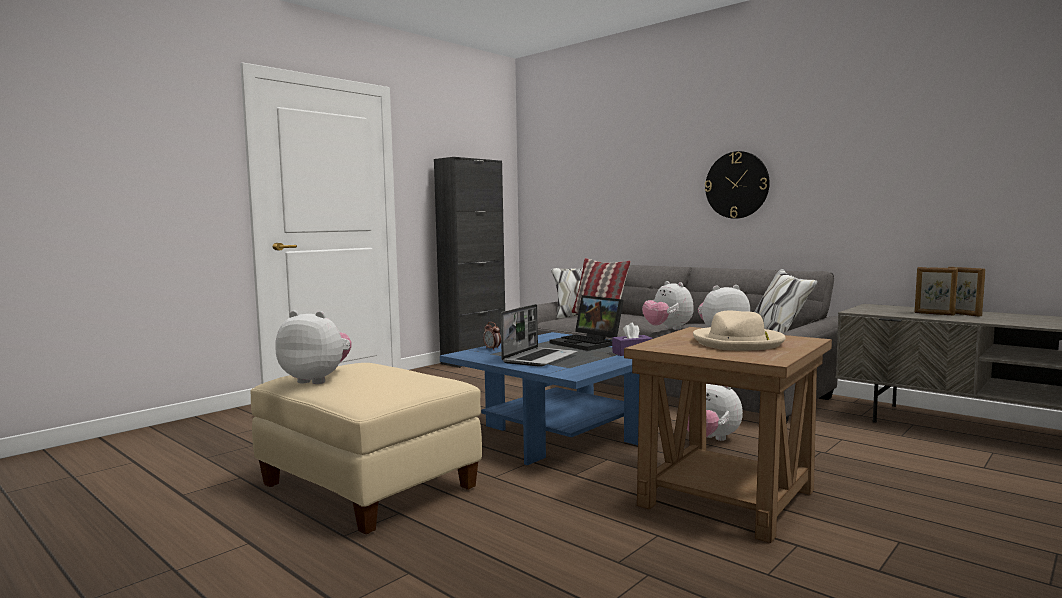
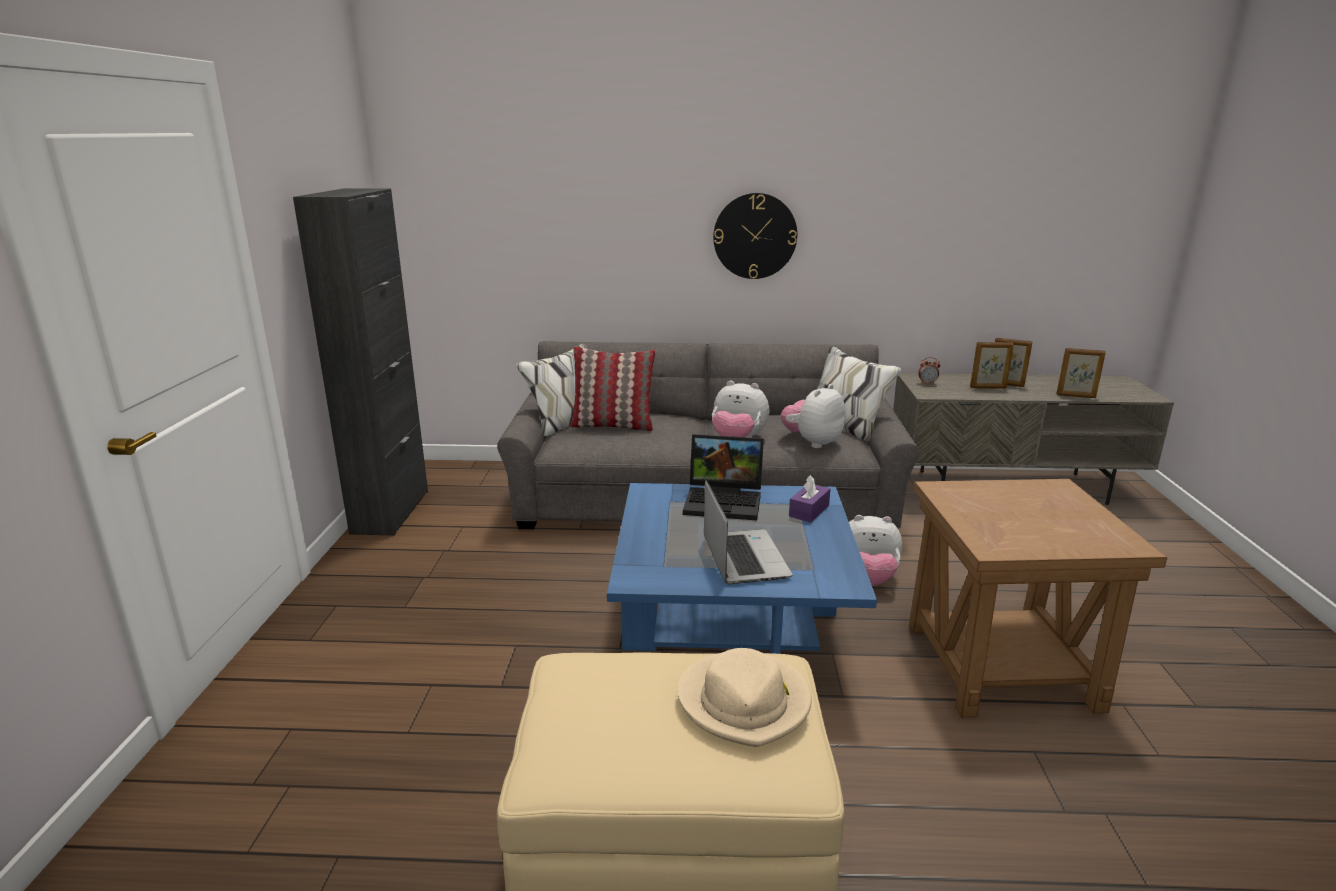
camera: 40 degrees left, 15 degrees up
plush toy [275,311,352,384] -> none
alarm clock [483,322,501,350] -> alarm clock moved to [918,357,940,385]
beige hat [693,311,786,350] -> beige hat moved to [677,648,812,747]
none -> picture frame [1056,348,1106,398]

